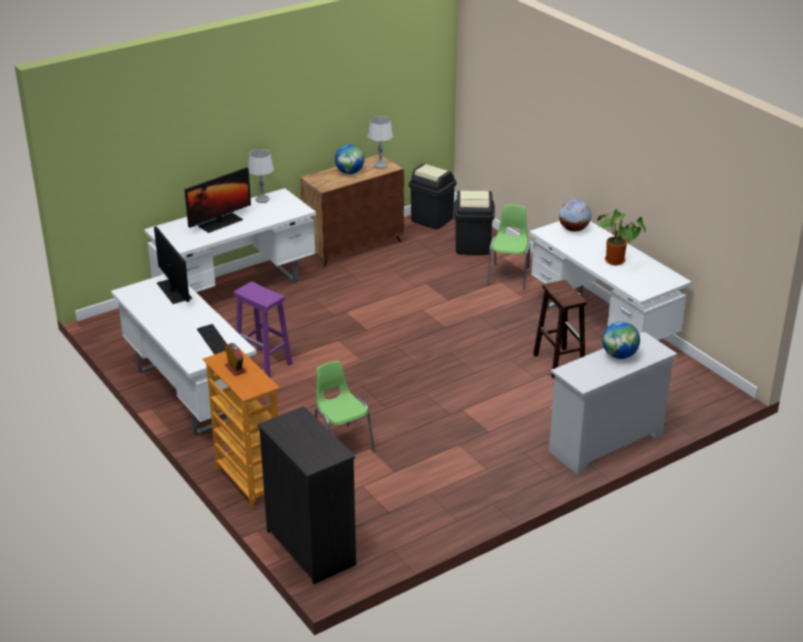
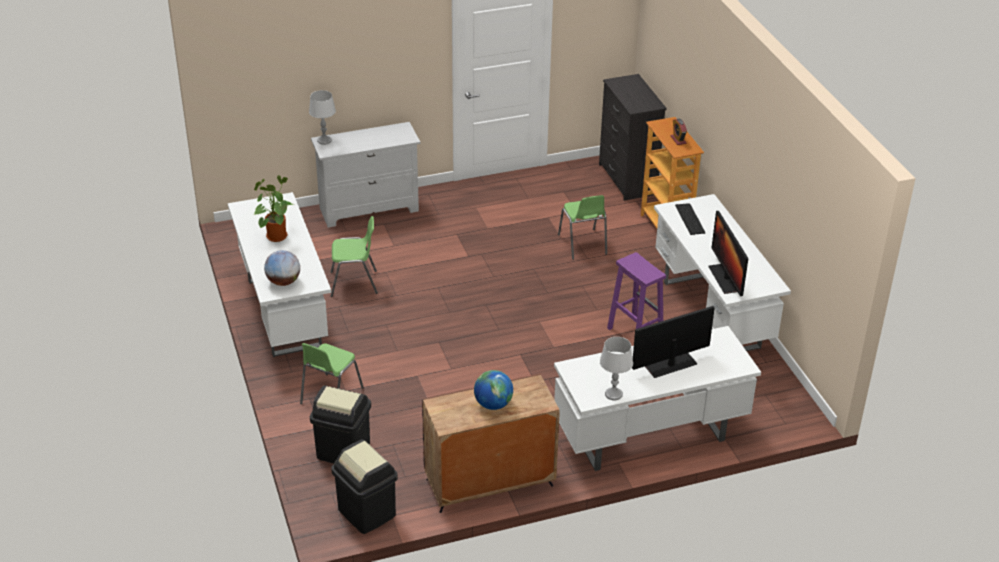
camera: 165 degrees left, 5 degrees up
grey table lamp [368,116,393,169] -> grey table lamp moved to [309,90,336,145]
brown stool [533,280,587,378] -> green chair [330,216,378,297]
globe [602,321,640,359] -> none

